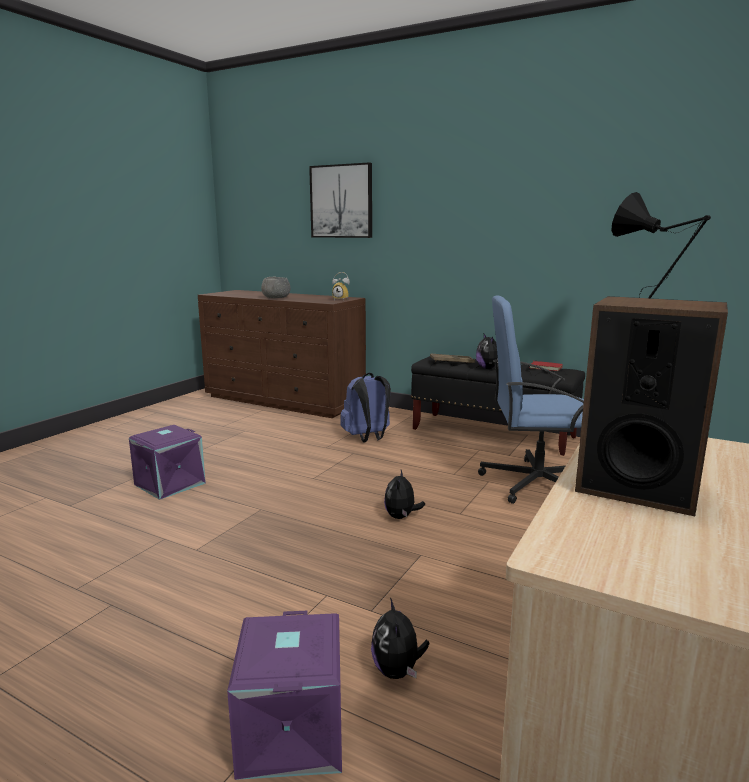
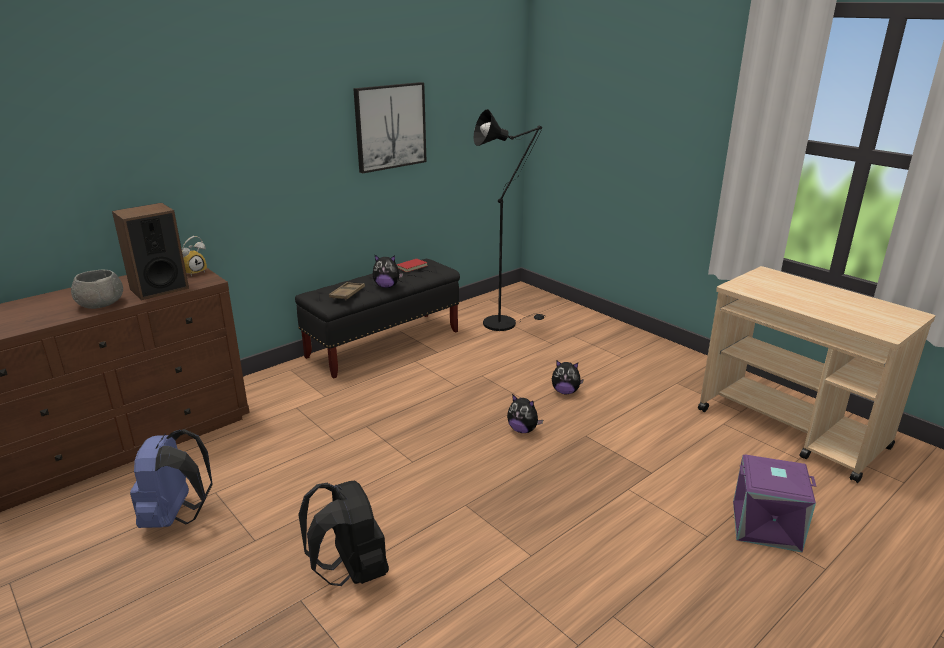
camera: 70 degrees left, 10 degrees up
purple storage box [129,425,206,500] -> black backpack [298,481,389,586]
picture [309,162,372,238] -> picture moved to [353,82,427,173]
blue backpack [340,372,391,442] -> blue backpack moved to [130,429,212,528]
plush toy [371,598,429,679] -> plush toy moved to [552,360,584,394]
blue office chair [478,295,584,504] -> none
speaker [575,296,728,516] -> speaker moved to [112,203,189,300]

